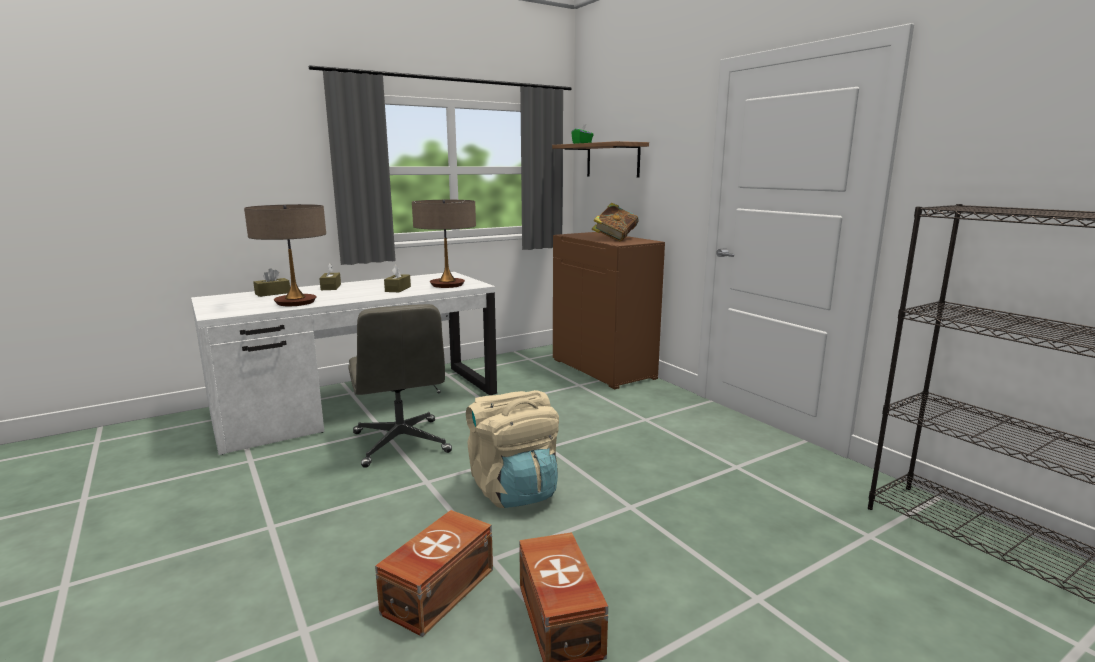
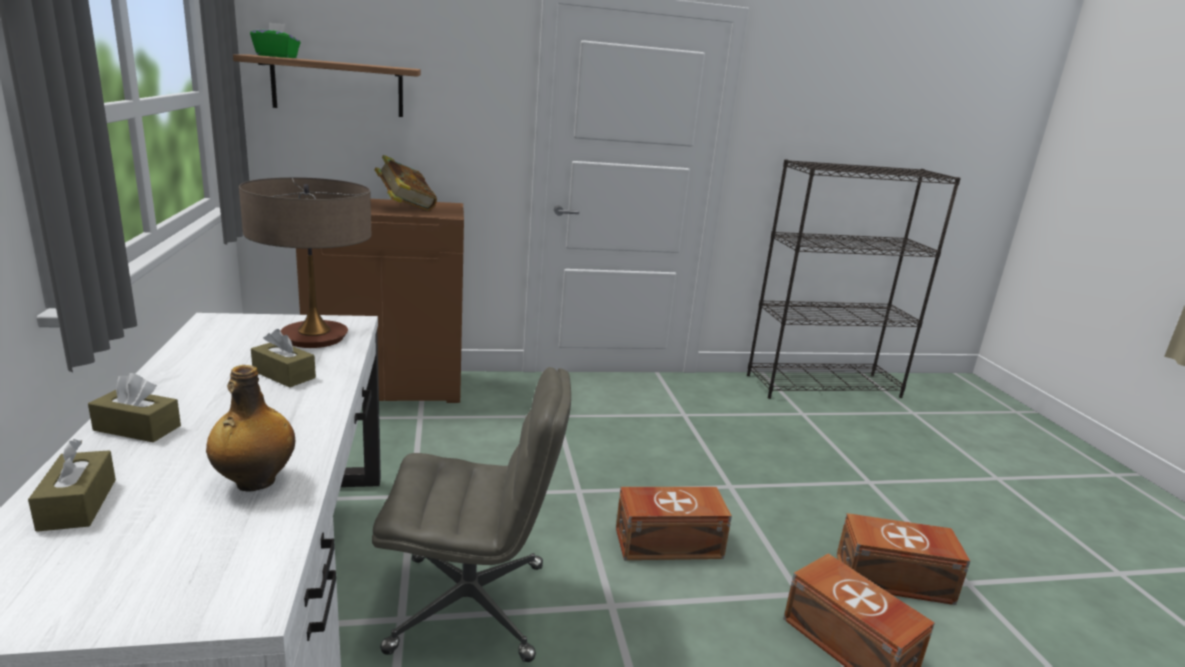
camera: 70 degrees left, 5 degrees up
table lamp [244,204,326,306] -> bottle [206,365,295,492]
beige backpack [466,390,559,508] -> brown storage box [616,487,732,560]

